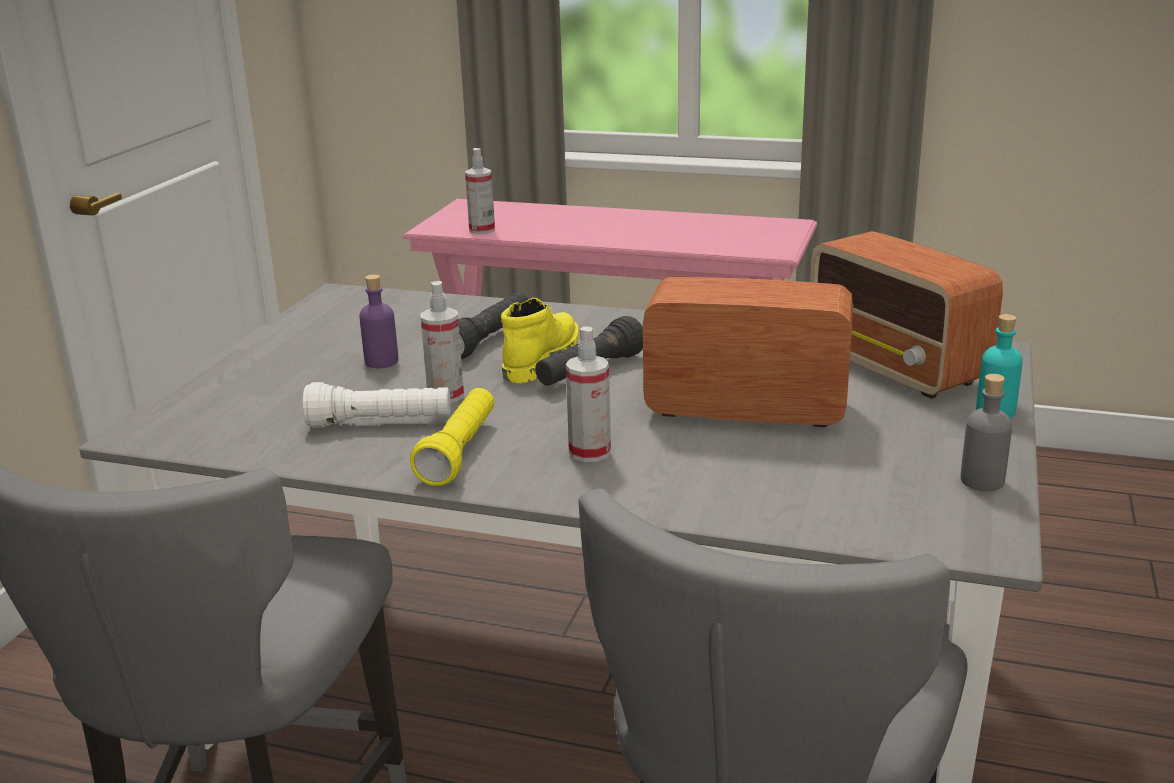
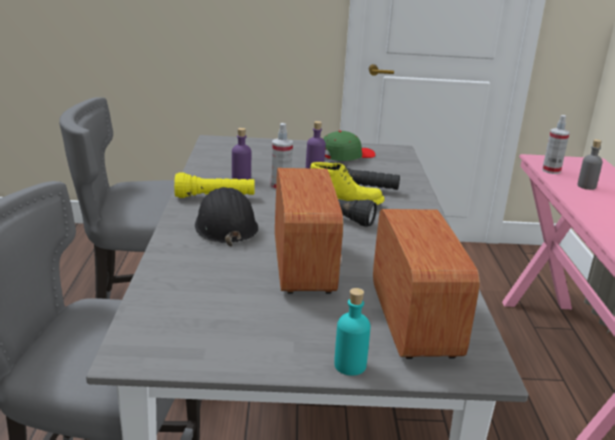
camera: 70 degrees right, 0 degrees up
white flashlight [303,382,451,428] -> purple bottle [232,128,251,180]
spray bottle [566,326,611,462] -> black hard hat [195,187,258,246]
radio [810,231,1003,399] -> radio turned 135 degrees clockwise [373,209,480,359]
grey bottle [960,374,1012,491] -> grey bottle moved to [577,139,603,190]
none -> green cap [324,131,375,161]

